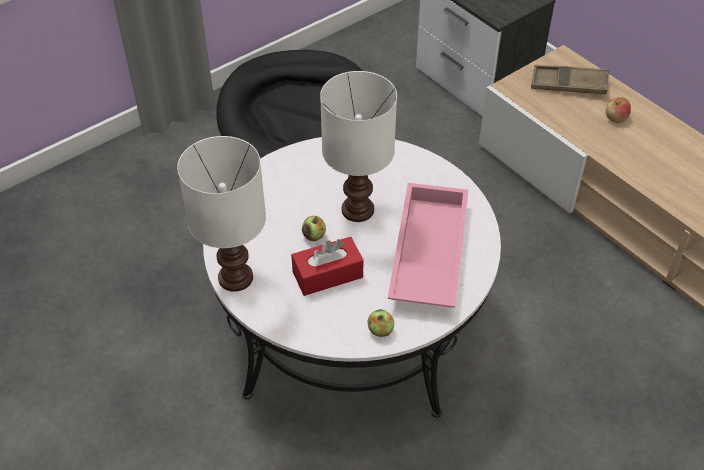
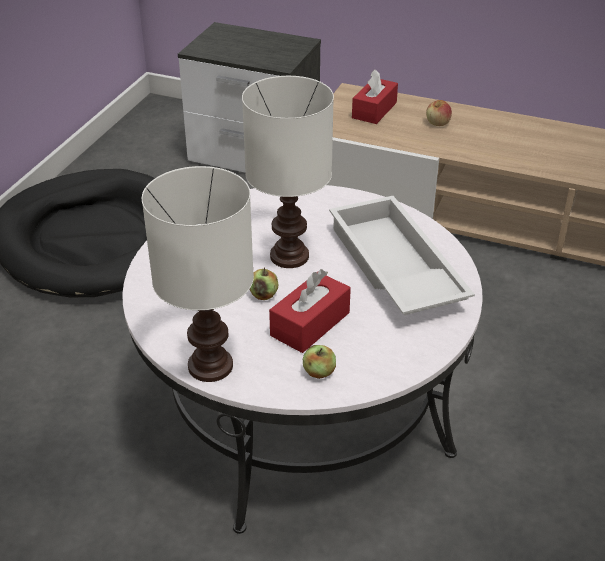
camera: 30 degrees left, 10 degrees down
apple [367,309,394,337] -> apple moved to [303,345,336,379]
pink tray [388,183,469,308] -> white tray [329,196,475,315]
brown tray [531,65,609,94] -> red tissue box [352,69,398,124]

